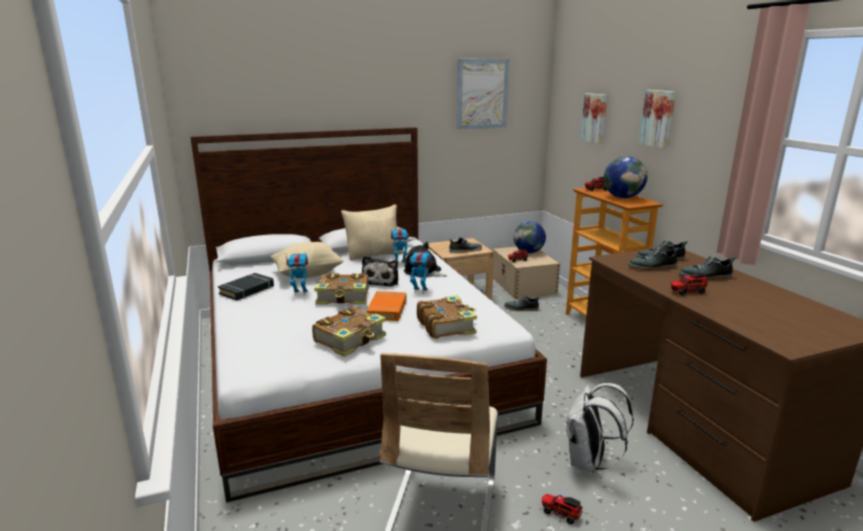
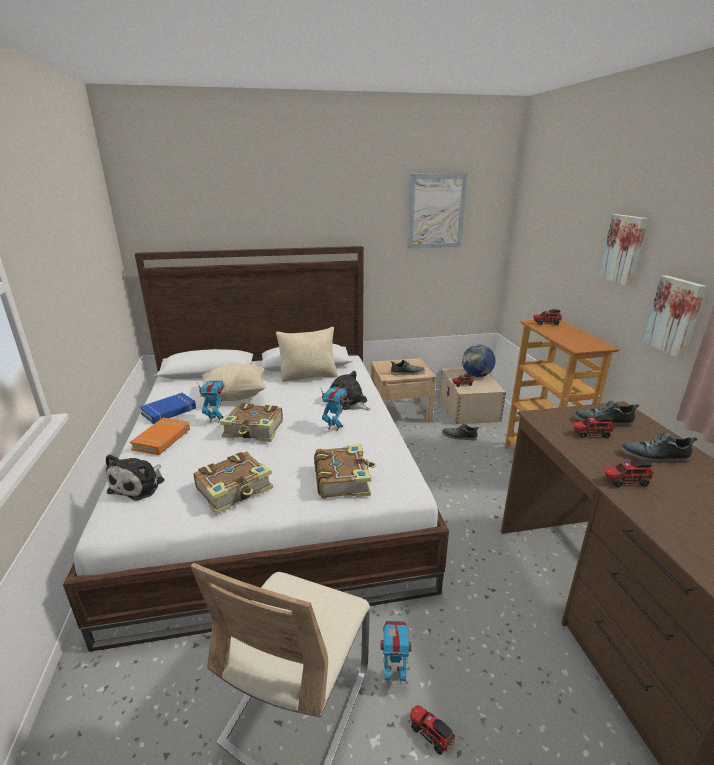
camera: 10 degrees right, 5 degrees up
black book [218,273,274,300] -> blue book [140,393,196,424]
plush toy [362,256,399,287] -> plush toy moved to [106,454,165,501]
orange book [366,291,407,321] -> orange book moved to [130,418,190,455]
toy robot [391,229,409,265] -> toy robot moved to [381,620,412,684]
white backpack [566,383,634,472] -> none
picture [580,93,607,144] -> picture moved to [643,275,707,358]
globe [604,156,647,198] -> none
shoe [628,247,679,270] -> toy truck [573,415,614,438]

